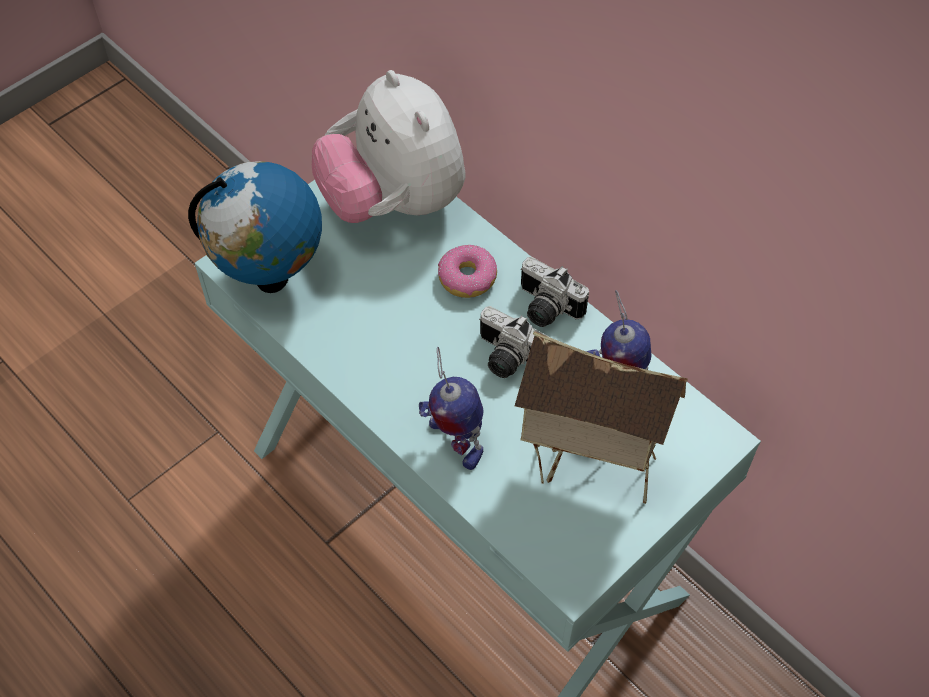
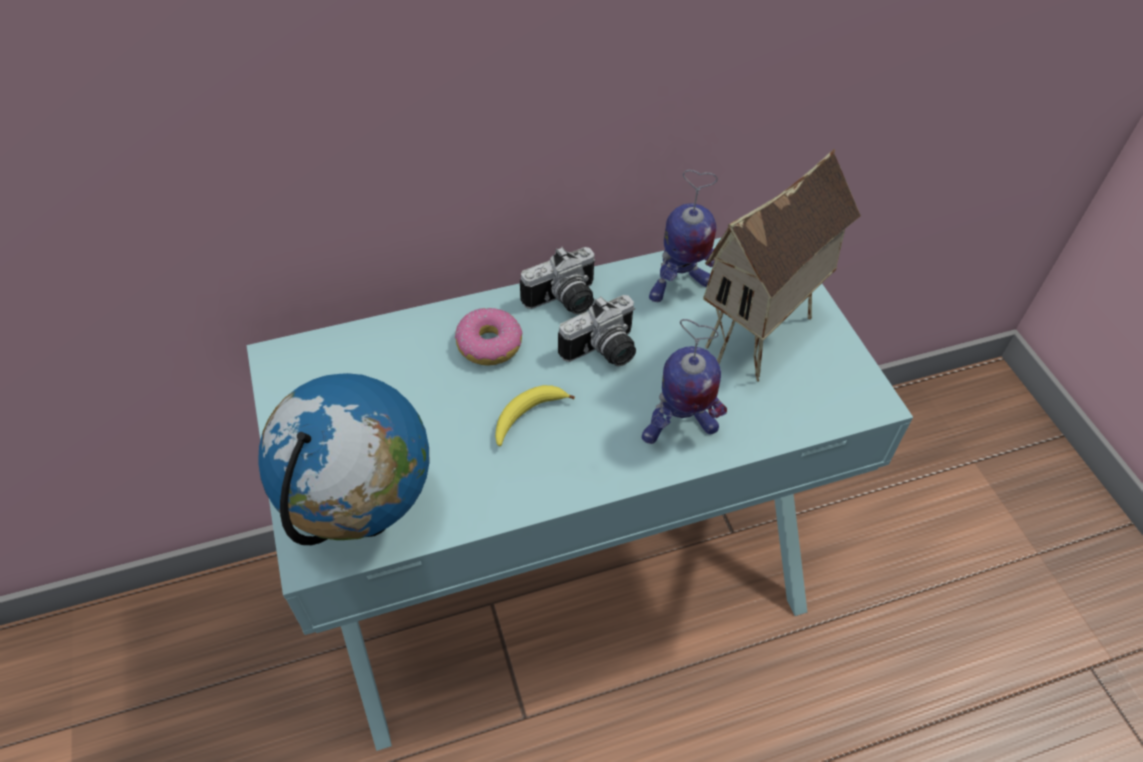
camera: 65 degrees left, 5 degrees down
plush toy [312,70,465,223] -> none
none -> banana [495,385,575,446]

